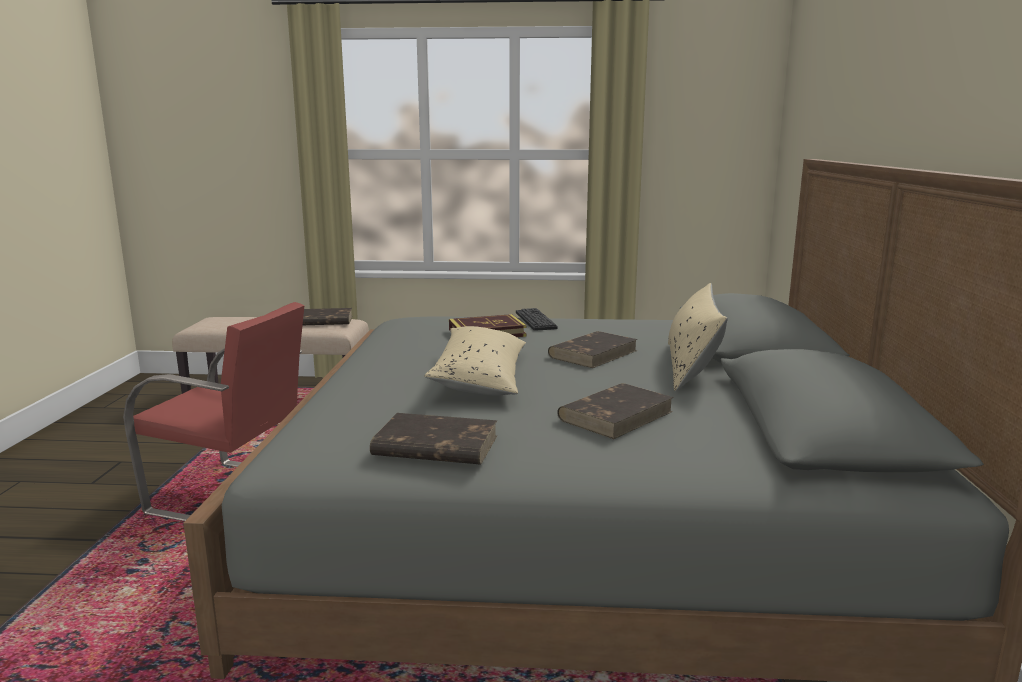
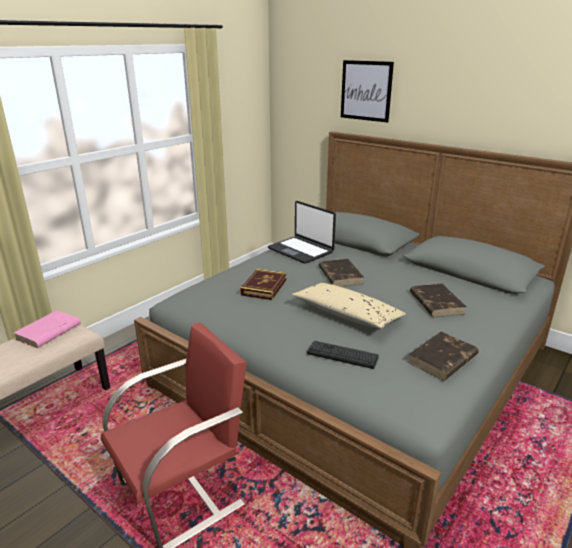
camera: 55 degrees left, 10 degrees up
brown book [303,308,352,325] -> pink book [14,310,81,348]
keyboard [516,308,558,331] -> keyboard moved to [307,340,379,369]
beige pillow [668,283,728,391] -> none
none -> laptop [268,201,336,264]
none -> picture [341,60,394,123]

